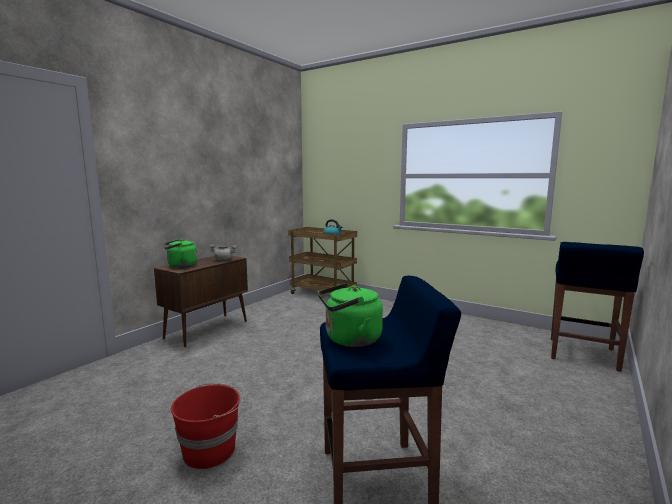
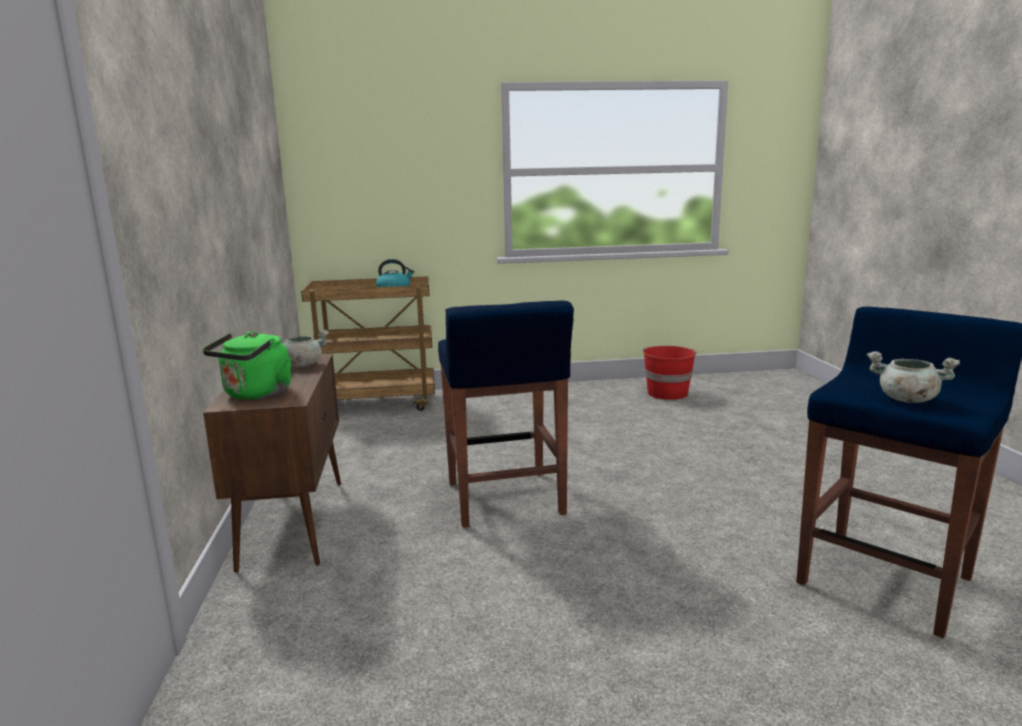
camera: 40 degrees left, 5 degrees up
red bucket [171,383,243,469] -> red bucket moved to [643,346,697,400]
green kettle [318,283,383,347] -> grey cooking pot [867,351,960,403]
blue stool [551,242,644,372] -> blue stool moved to [438,301,574,528]

